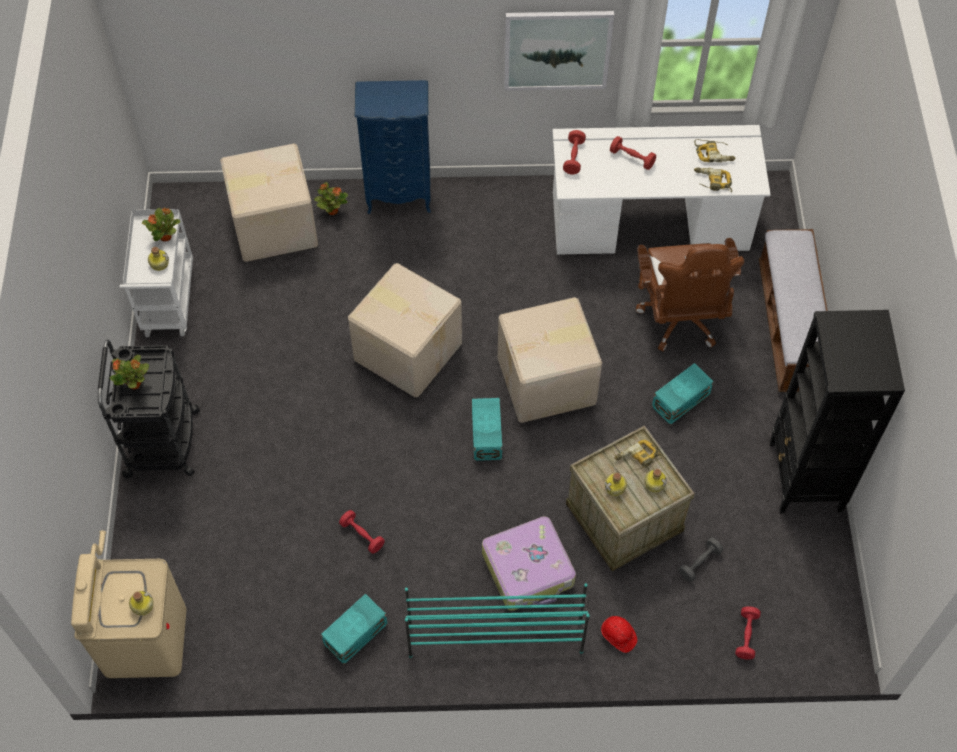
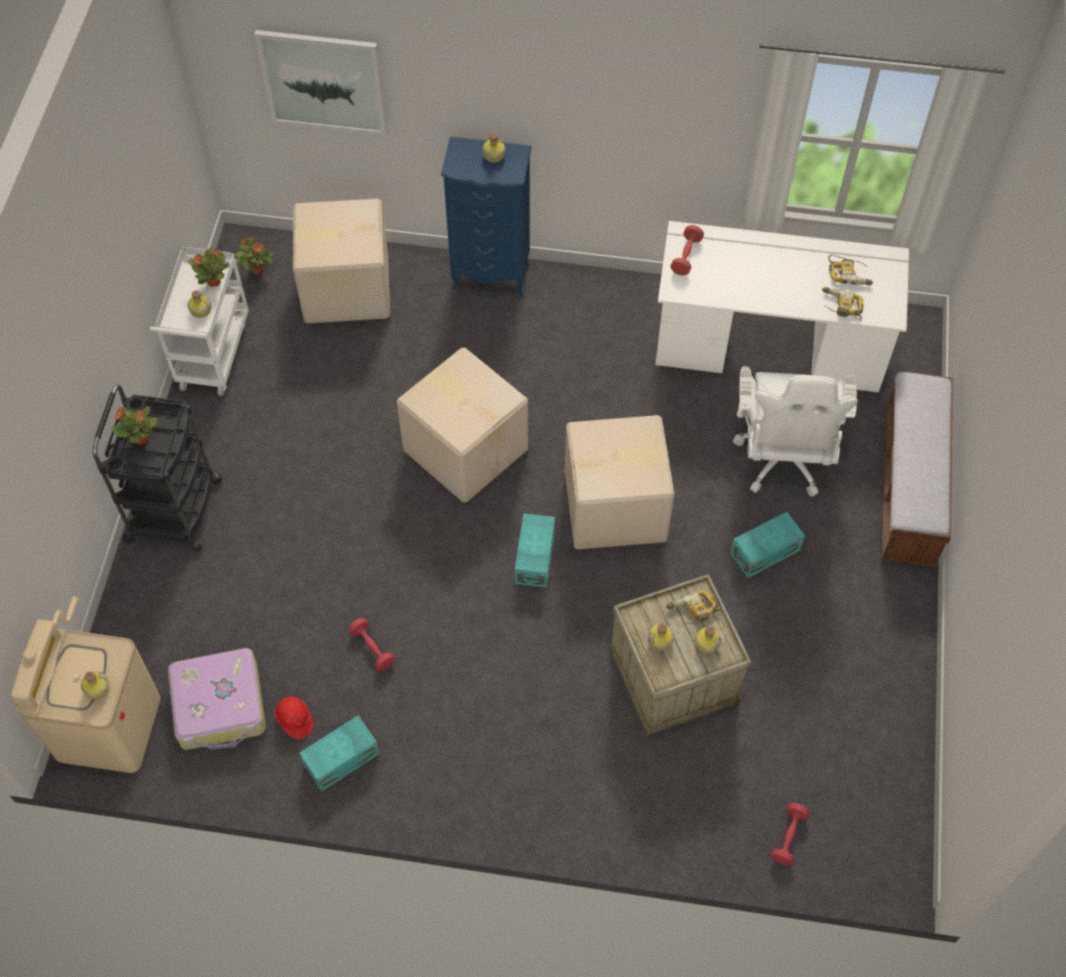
camera: 10 degrees right, 0 degrees up
potted plant [314,182,348,215] -> potted plant moved to [235,236,272,275]
turquoise shoe rack [405,583,590,658] -> none
suitcase [482,516,576,611] -> suitcase moved to [168,648,266,750]
picture [504,11,614,91] -> picture moved to [254,30,387,136]
red hard hat [601,616,637,653] -> red hard hat moved to [275,697,314,739]
red dumbbell [610,136,656,170] -> none
brown office chair [636,238,744,351] -> white office chair [733,366,857,497]
grey dumbbell [678,537,723,582] -> none
black bookcase [770,310,905,513] -> none
none -> bottle [482,133,505,162]

